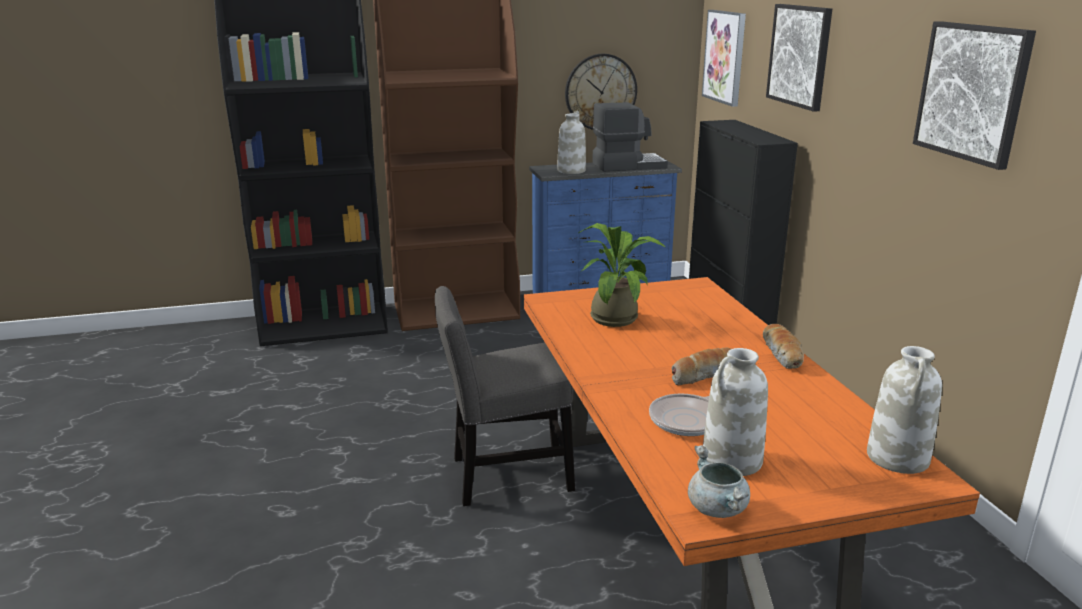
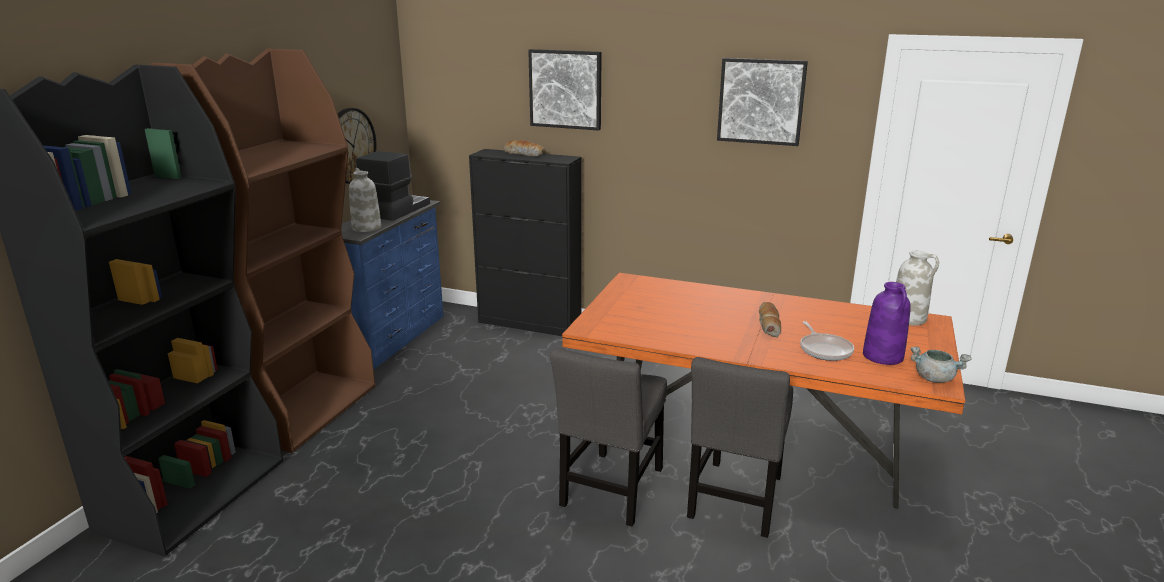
camera: 55 degrees left, 0 degrees up
potted plant [579,223,665,327] -> none
picture [702,10,746,107] -> none
white vase [703,348,768,476] -> purple vase [863,282,911,365]
bread [763,324,804,369] -> bread moved to [504,140,545,156]
none -> grey chair [687,357,793,538]

